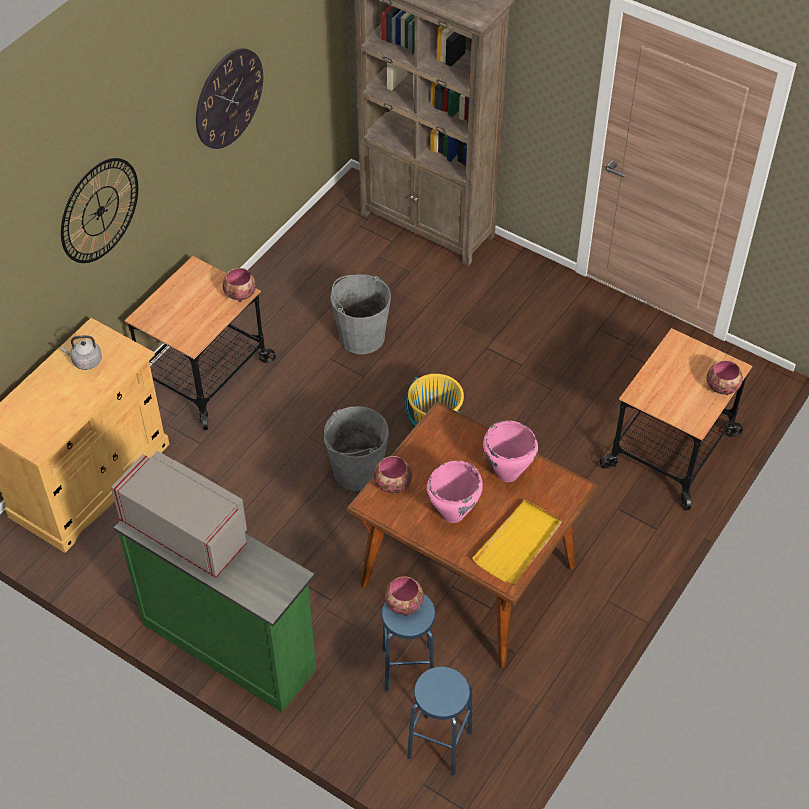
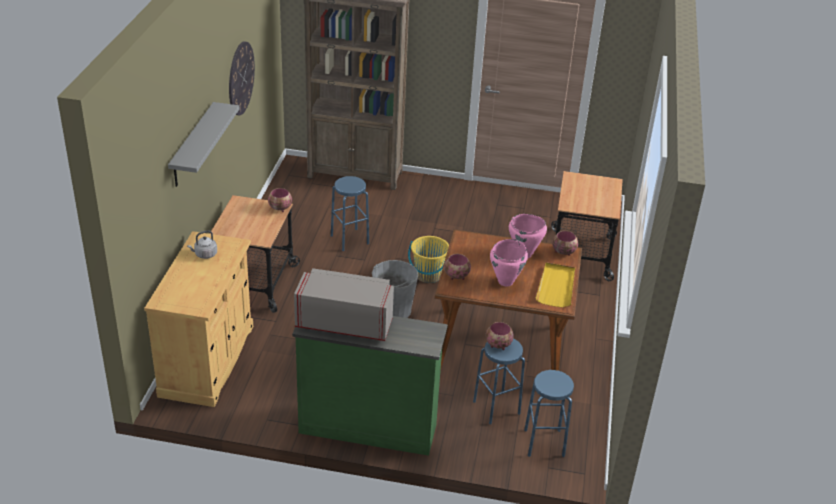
camera: 25 degrees left, 15 degrees down
wall clock [61,158,138,263] -> grey shelf [168,102,239,187]
grey bucket [330,274,391,354] -> blue stool [331,176,369,251]
bowl [707,360,743,395] -> bowl moved to [552,231,578,256]

